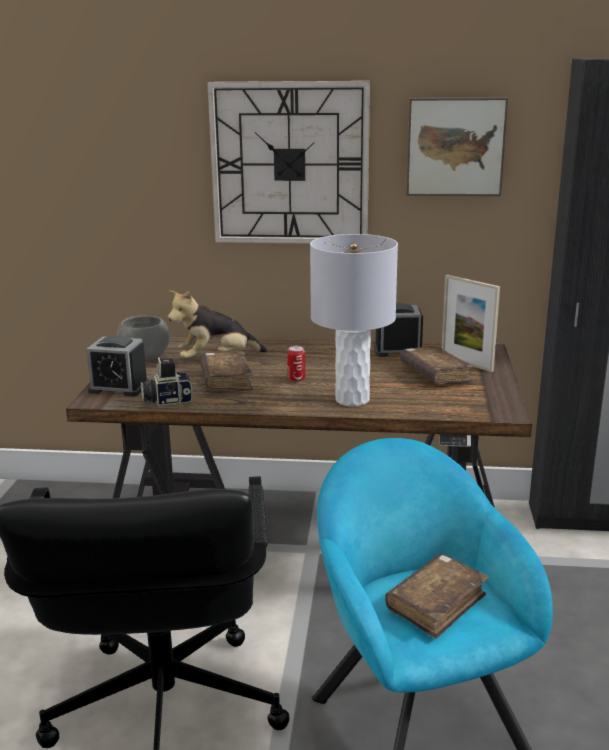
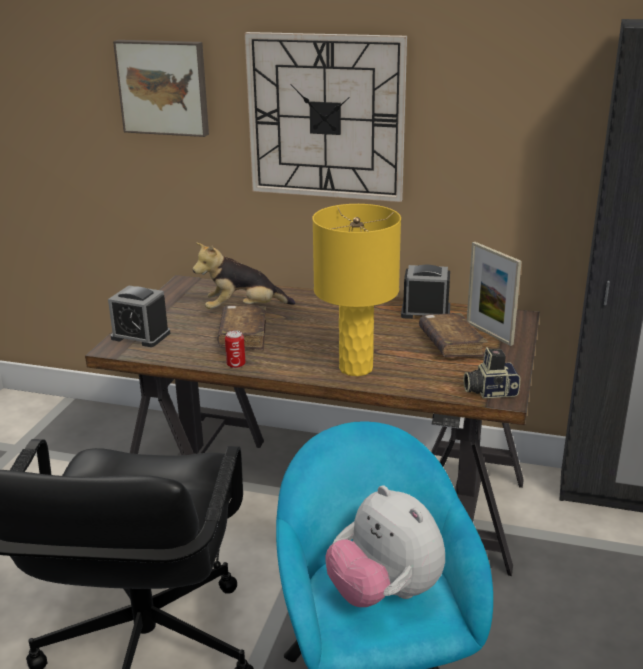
camera: 10 degrees right, 5 degrees up
grey bowl [117,315,169,361] -> none
camera [141,357,192,406] -> camera moved to [464,347,520,399]
can [287,346,305,382] -> can moved to [225,330,245,368]
grey table lamp [310,234,398,406] -> yellow table lamp [312,204,401,376]
brown book [385,554,489,639] -> plush toy [326,485,445,607]
picture [407,97,508,196] -> picture moved to [113,40,209,137]

